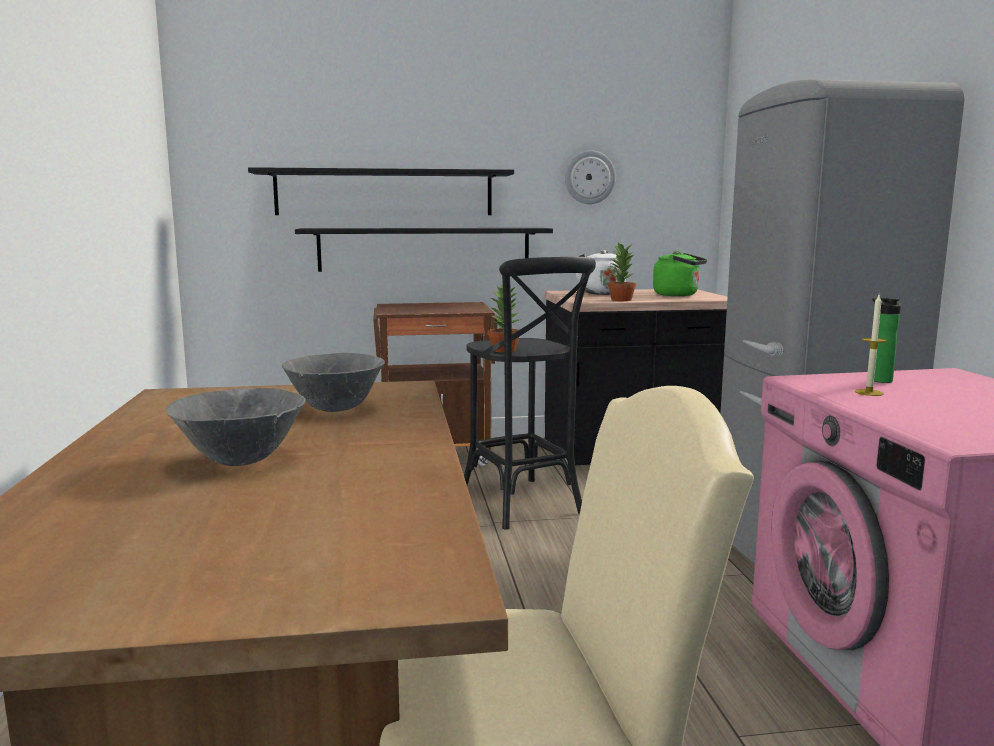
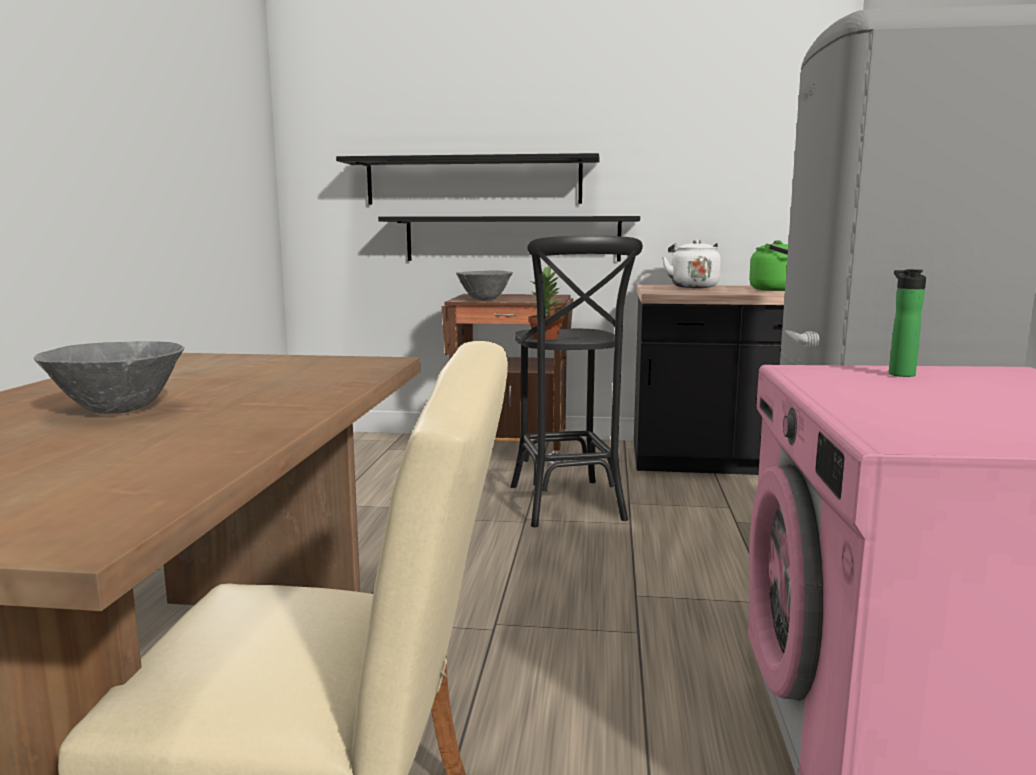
camera: 15 degrees right, 0 degrees up
grey bowl [282,353,385,412] -> grey bowl moved to [456,270,513,300]
wall clock [565,150,616,204] -> none
potted plant [608,243,636,301] -> none
candle [855,295,887,396] -> none

